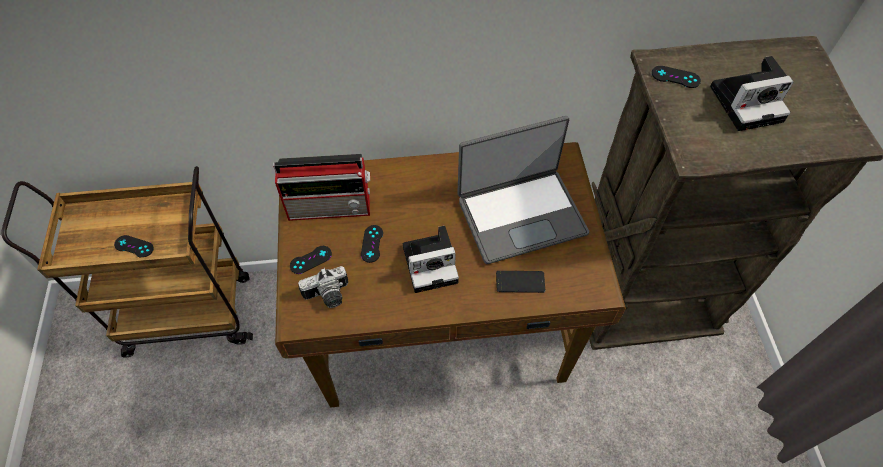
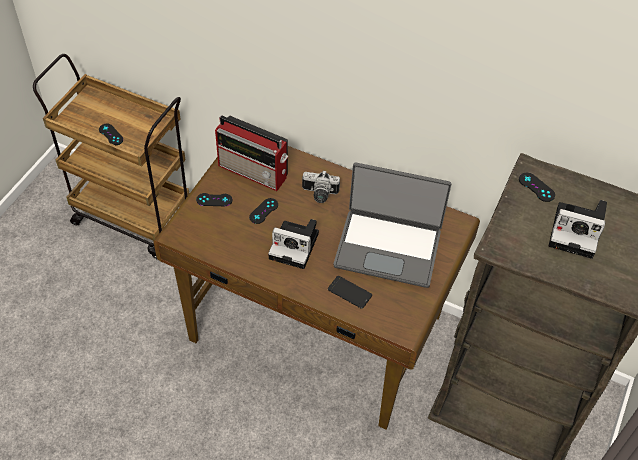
camera: 30 degrees right, 5 degrees down
camera [298,266,348,308] -> camera moved to [302,170,340,203]

